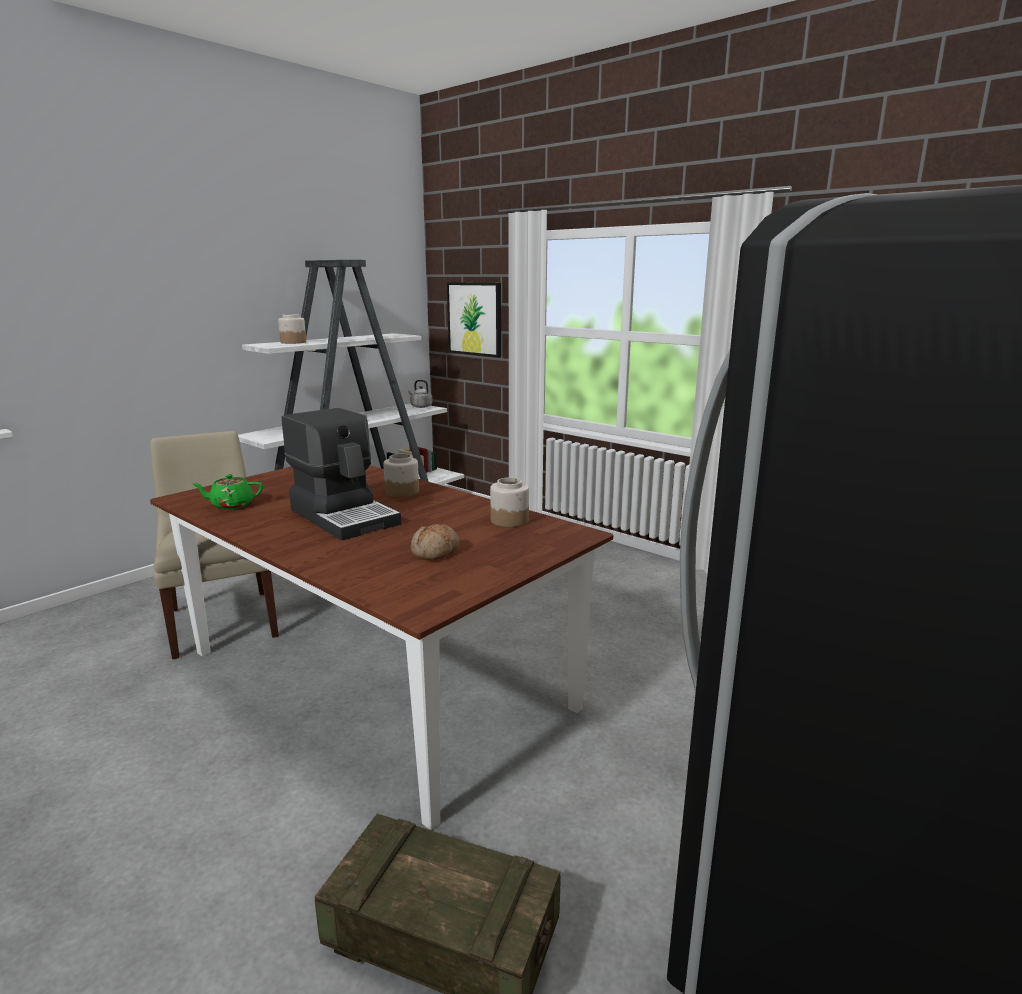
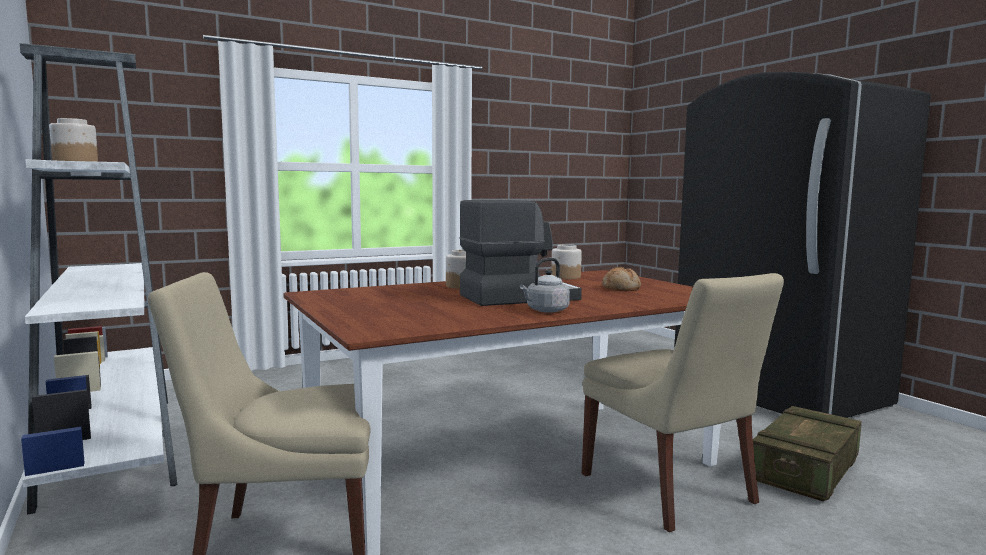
camera: 70 degrees left, 10 degrees down
green teapot [193,474,263,510] -> none
grey kettle [408,380,432,408] -> grey kettle moved to [520,258,570,313]
picture [447,282,501,357] -> none
none -> beige chair [581,273,784,532]

